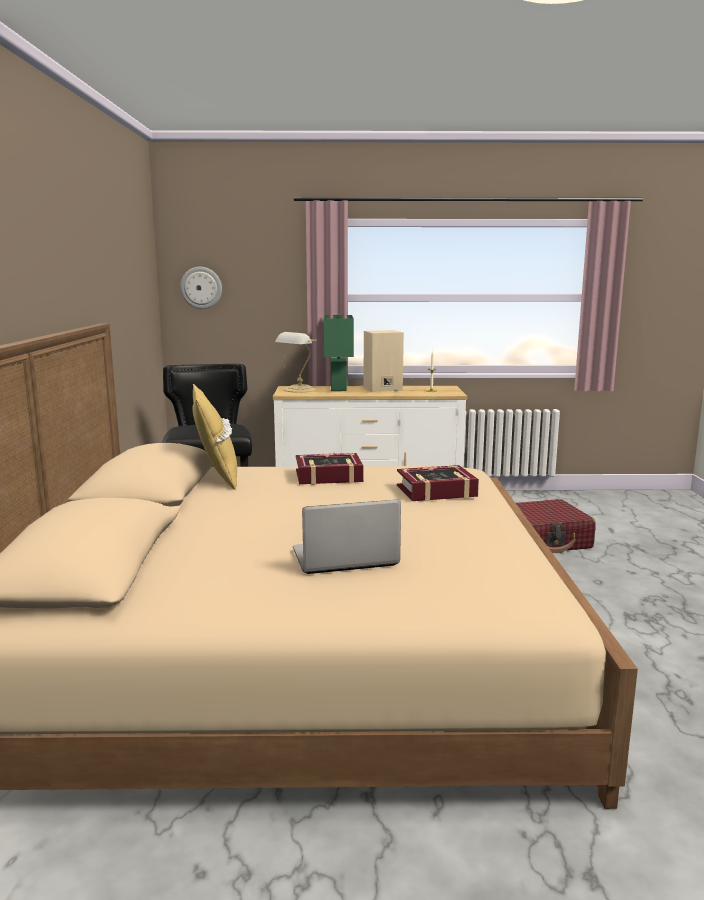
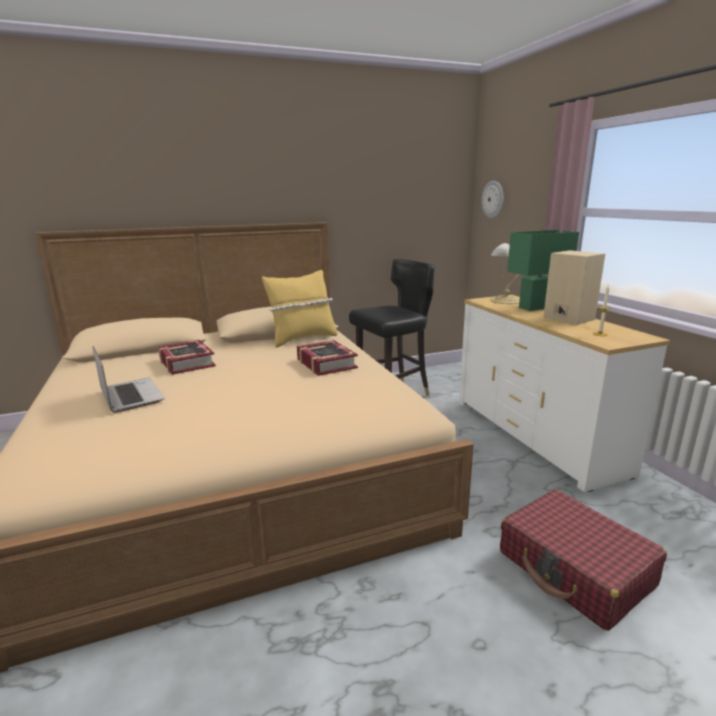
camera: 70 degrees right, 5 degrees up
book [397,465,479,502] -> book moved to [158,340,216,375]

